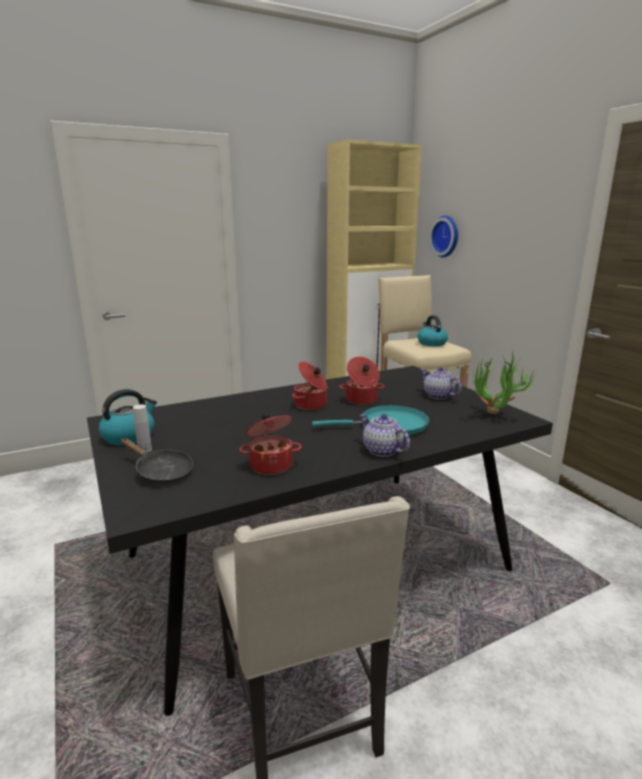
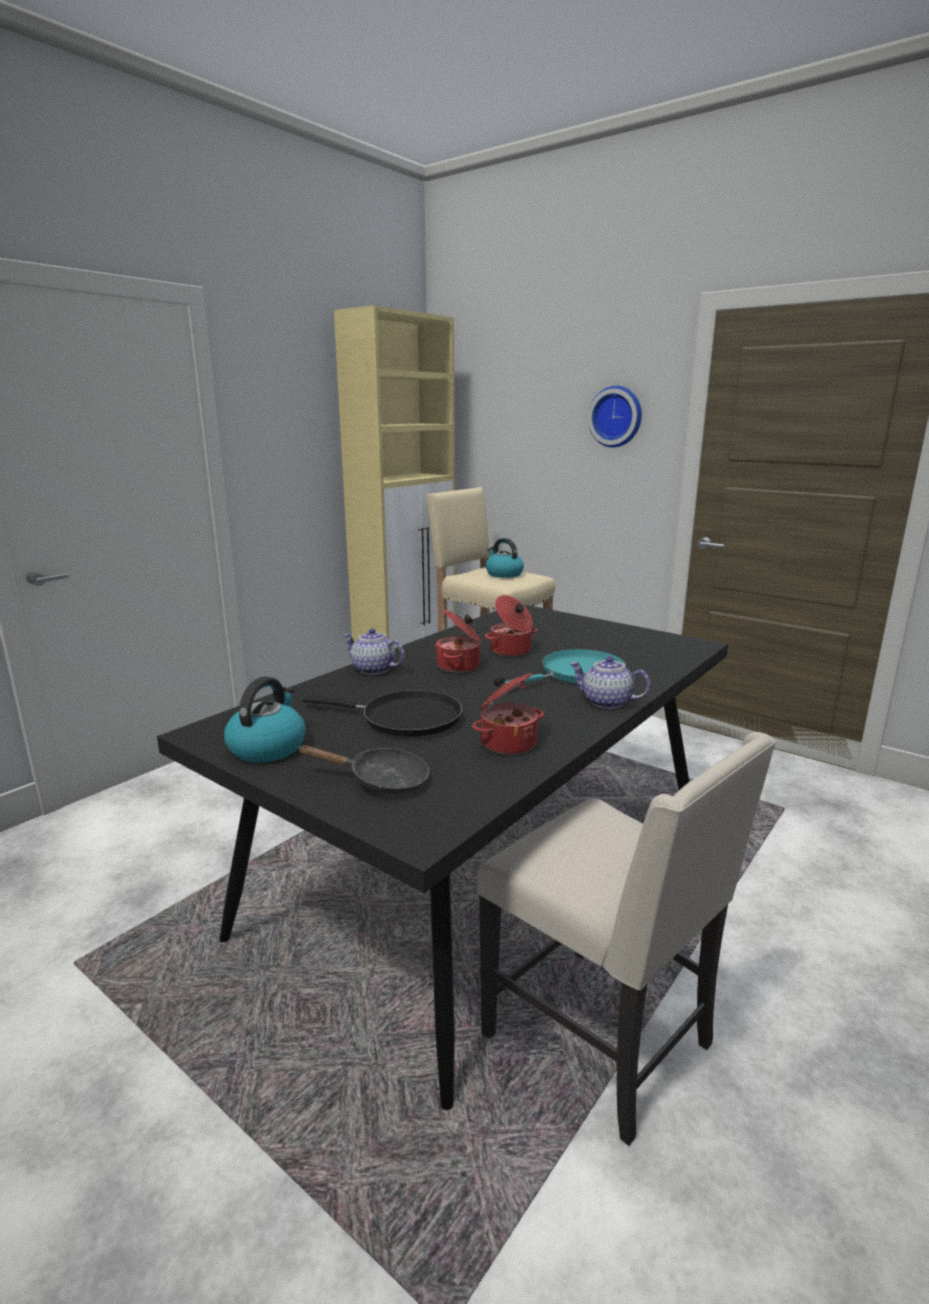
camera: 25 degrees left, 0 degrees up
white bottle [133,404,152,453] -> none
teapot [421,367,461,400] -> teapot moved to [343,628,405,675]
wall clock [429,216,458,258] -> wall clock moved to [588,386,642,448]
potted plant [473,350,536,414] -> none
none -> black frying pan [302,690,462,737]

